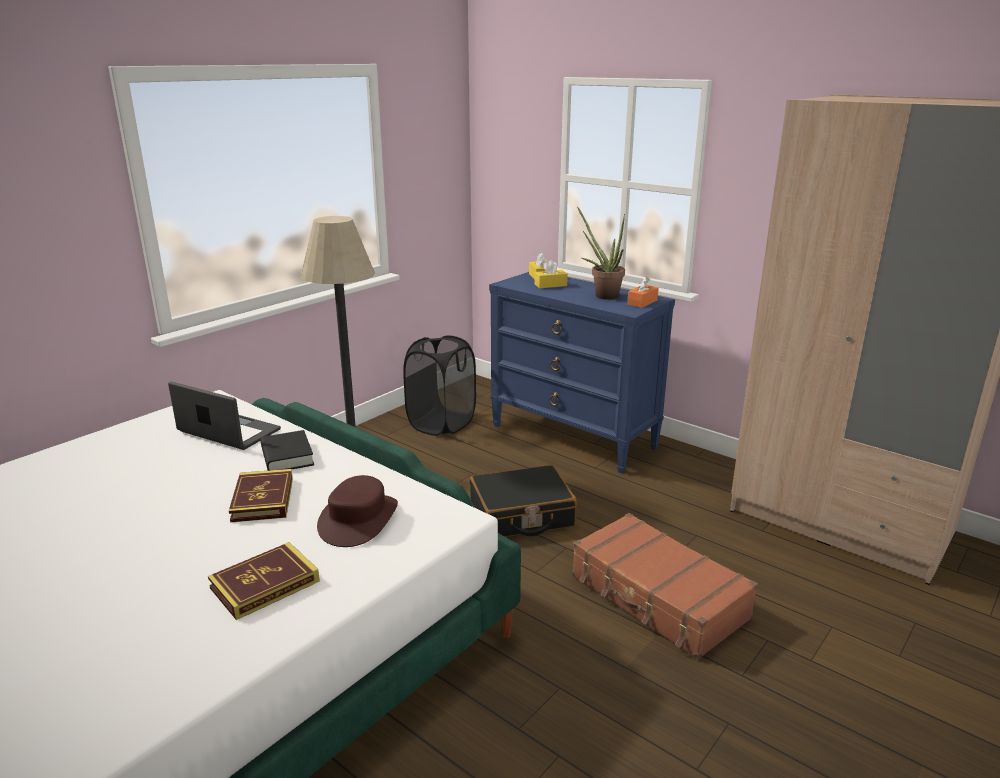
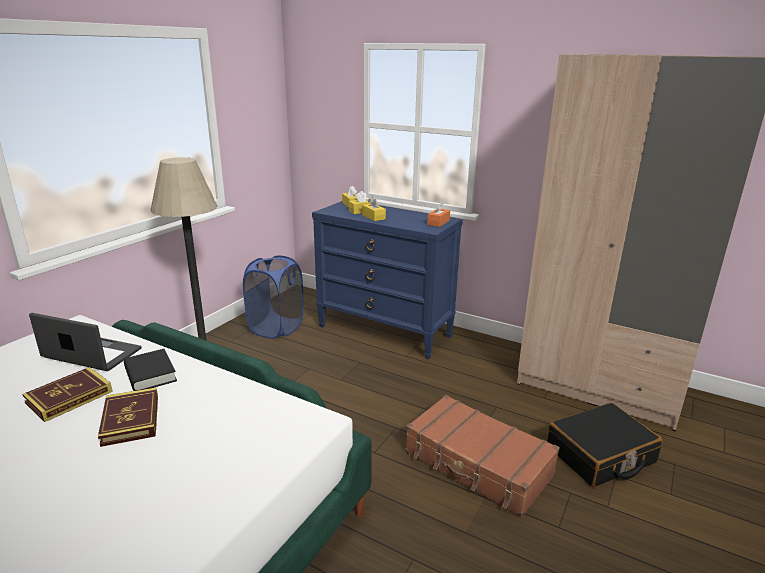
camera: 10 degrees left, 0 degrees up
book [208,542,320,620] -> book moved to [22,367,113,422]
brown hat [317,475,398,547] -> none
black laundry basket [403,335,476,436] -> blue laundry basket [243,256,304,339]
black suitcase [470,465,577,537] -> black suitcase moved to [547,403,663,487]
potted plant [577,207,625,300] -> none
none -> yellow tissue box [362,197,386,221]

